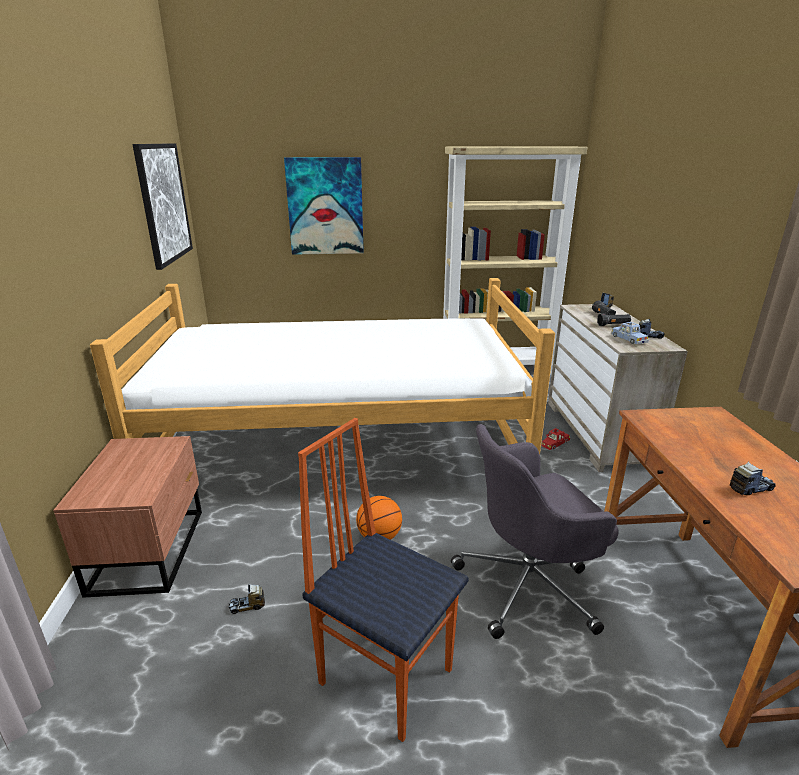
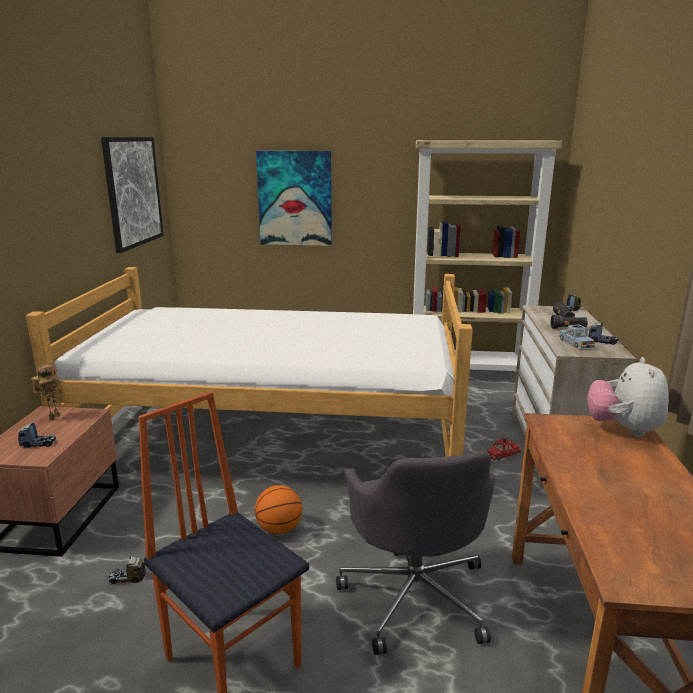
camera: 10 degrees right, 5 degrees down
grey office chair [451,424,619,639] -> grey office chair turned 90 degrees counterclockwise [336,451,495,655]
toy truck [730,461,776,495] -> toy truck moved to [18,423,56,448]
none -> toy robot [31,363,62,421]
none -> plush toy [587,357,669,437]

